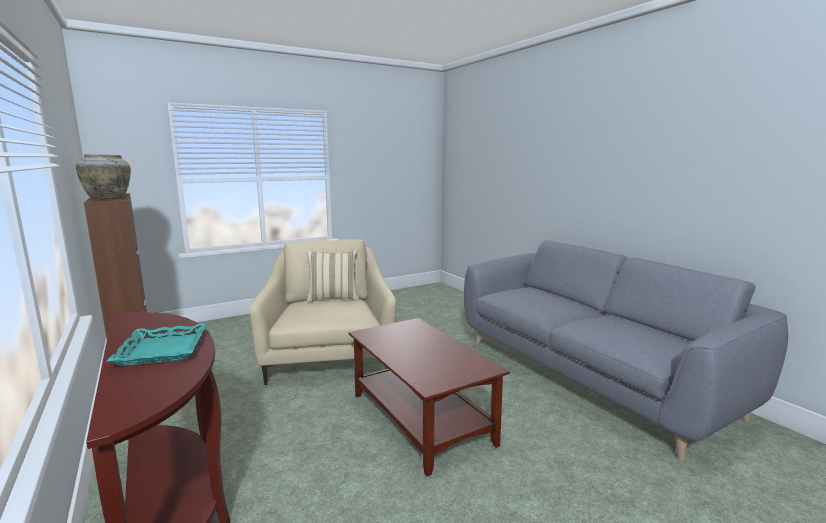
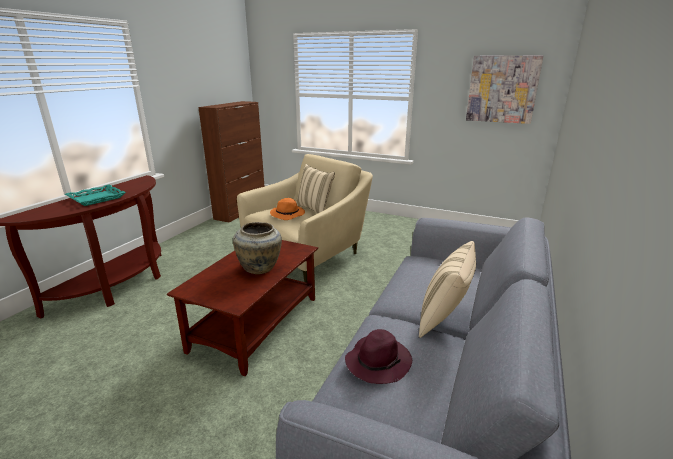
camera: 55 degrees right, 10 degrees up
beige vase [76,154,131,199] -> beige vase moved to [233,222,282,274]
none -> orange hat [270,198,305,220]
none -> purple hat [345,329,412,384]
none -> beige pillow [419,241,476,338]
none -> picture [466,55,544,124]

